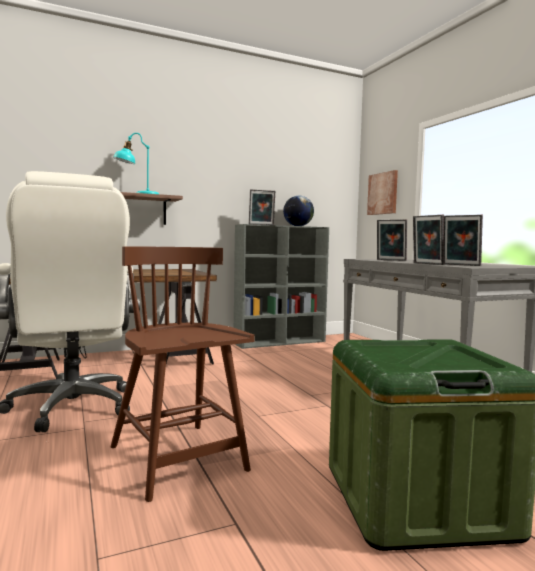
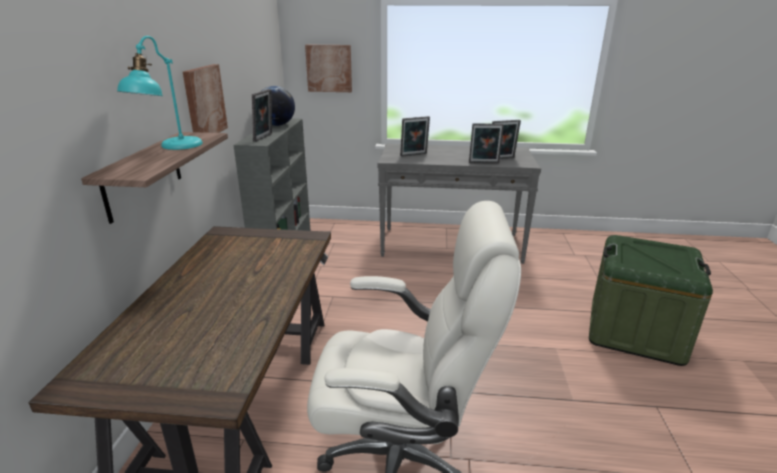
camera: 60 degrees left, 20 degrees up
brown chair [111,246,255,502] -> none
none -> picture [183,64,228,133]

